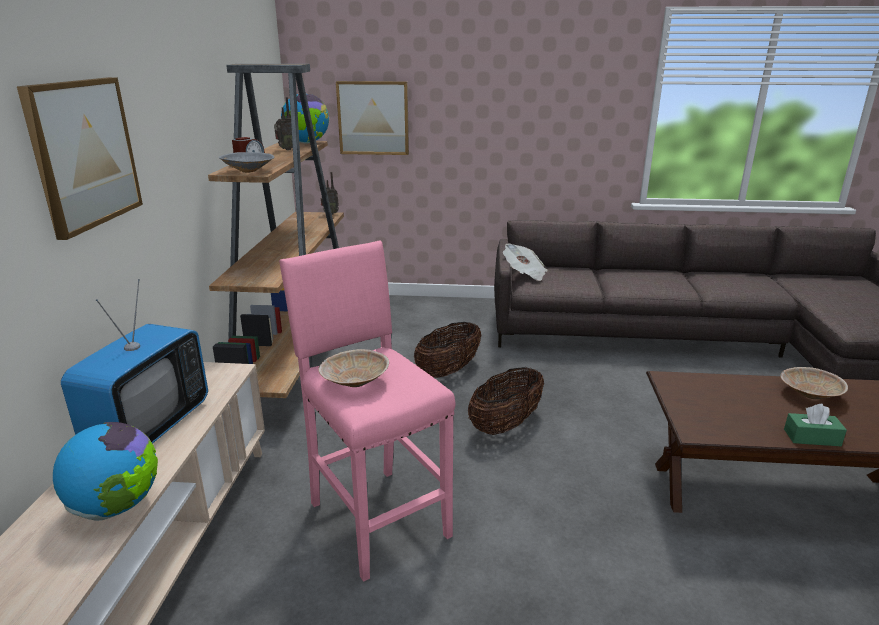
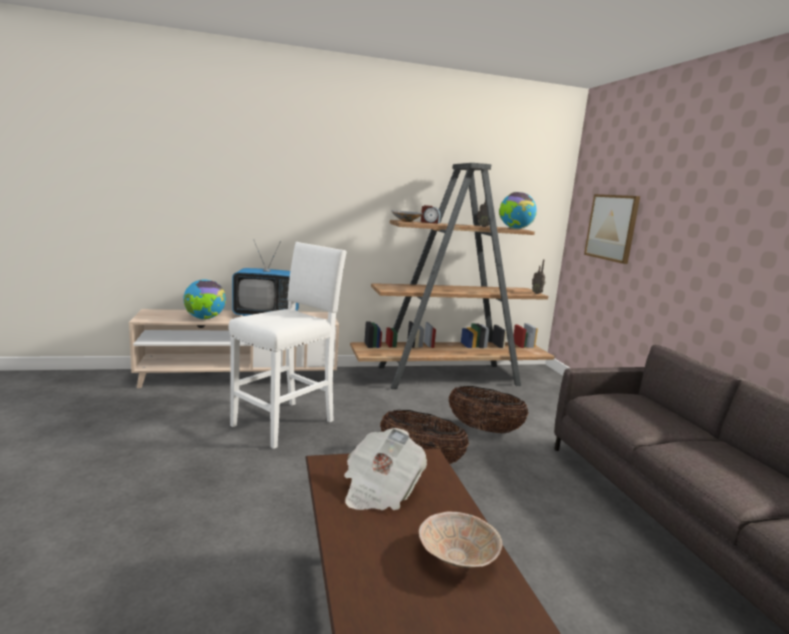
camera: 70 degrees right, 10 degrees down
picture [17,77,143,240] -> none
pink stool [279,240,455,582] -> white stool [229,242,347,449]
beige bowl [318,349,389,387] -> none
newspaper [503,243,547,281] -> newspaper moved to [344,428,427,510]
green tissue box [784,404,847,446] -> none

